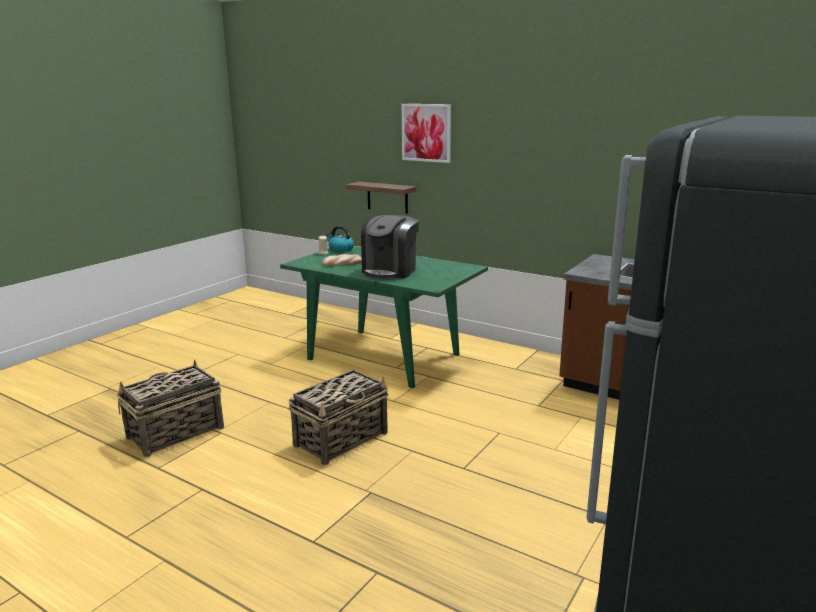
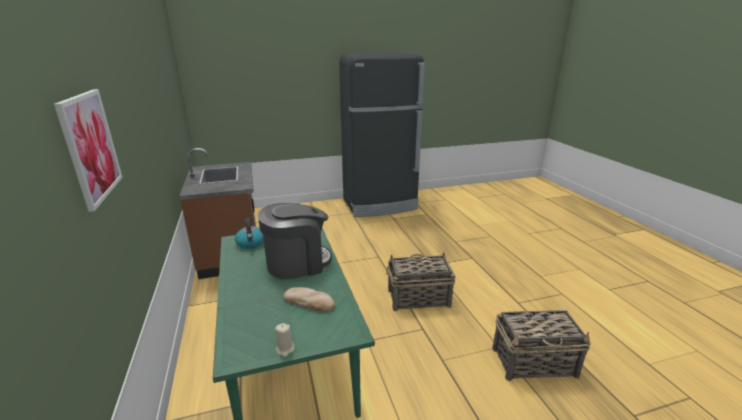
camera: 140 degrees left, 5 degrees up
kettle [327,226,354,252] -> kettle moved to [235,217,264,249]
shelf [346,182,416,214] -> none

